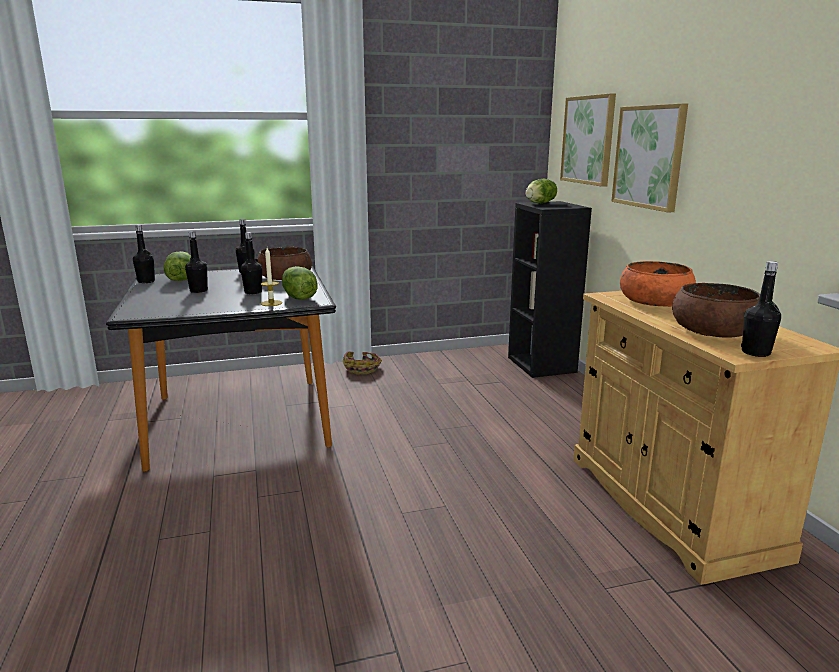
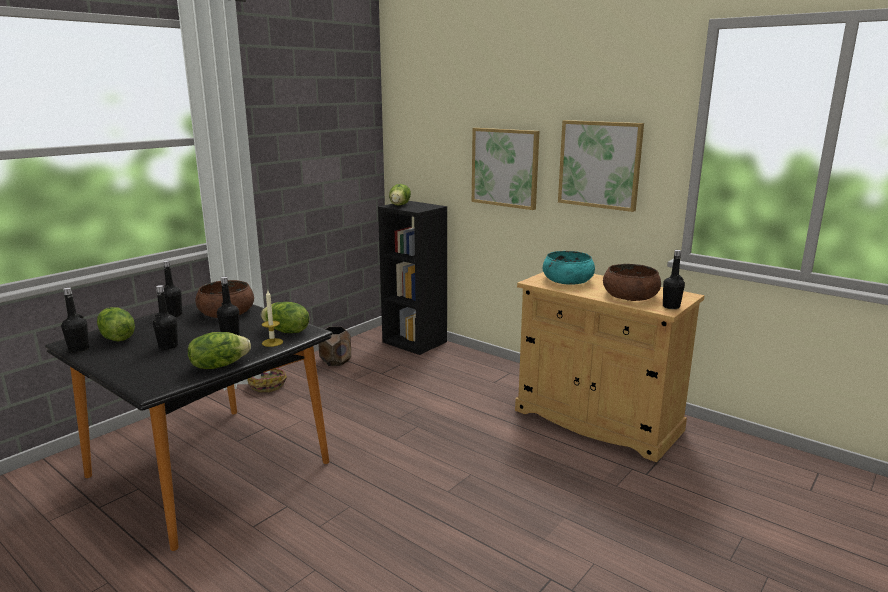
camera: 35 degrees left, 0 degrees up
picture [560,93,616,187] -> picture moved to [558,120,644,212]
orange bowl [620,261,696,307] -> turquoise bowl [543,251,595,284]
none -> lettuce [188,332,251,369]
none -> brown planter [318,327,351,366]

